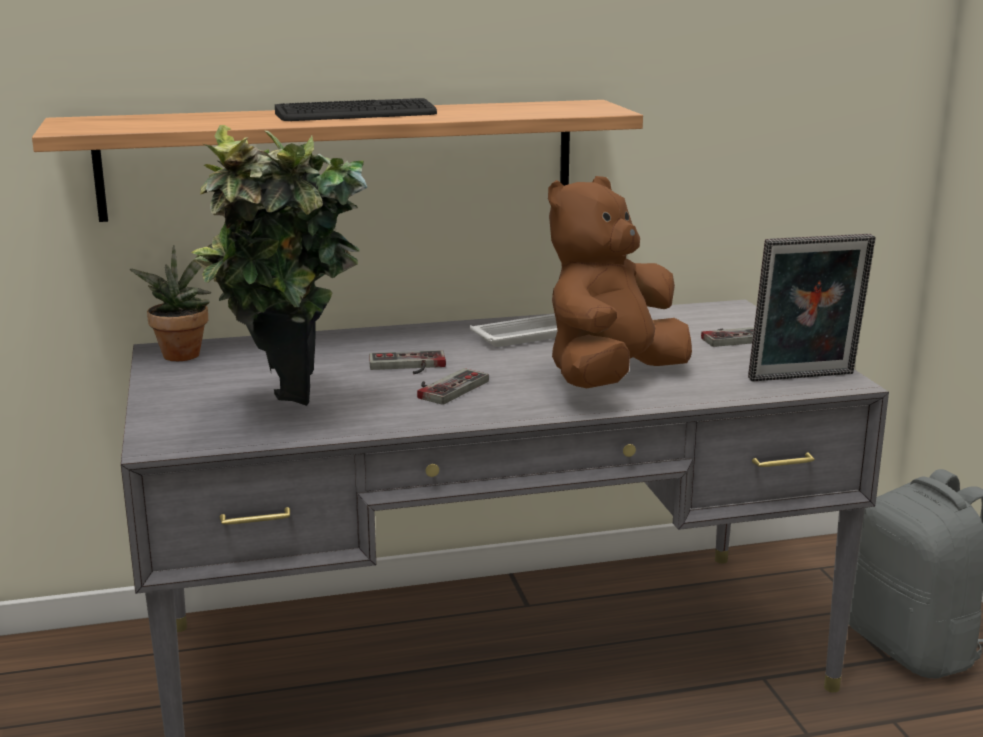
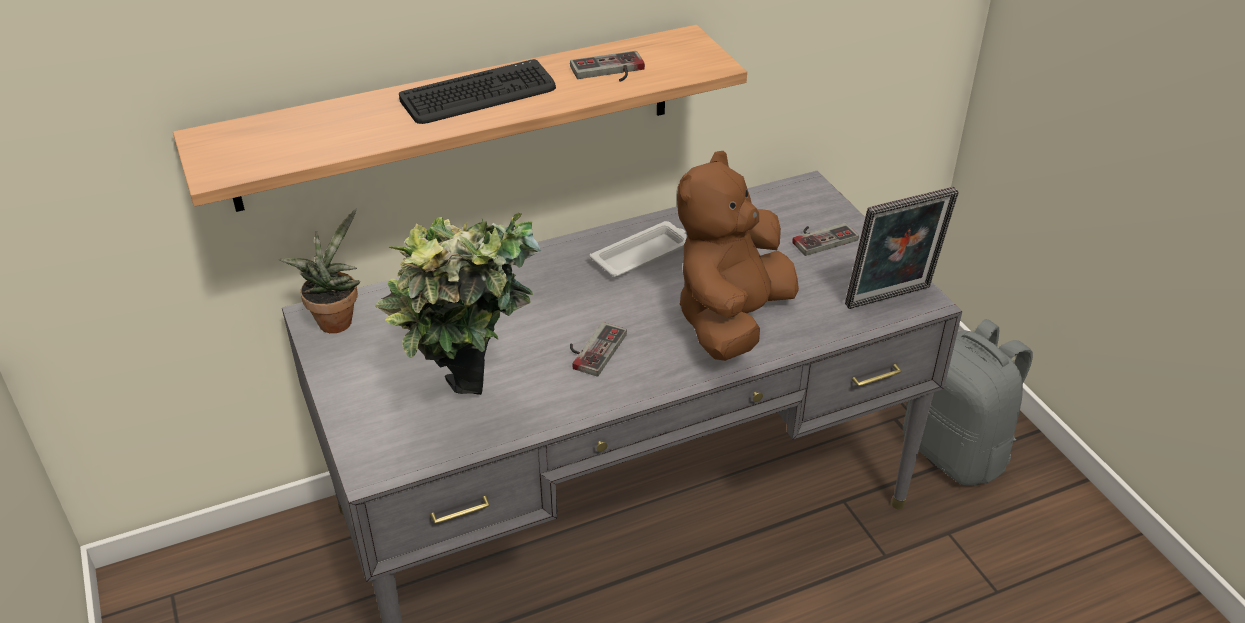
camera: 10 degrees left, 20 degrees up
game controller [369,350,446,374] -> game controller moved to [570,51,645,82]

